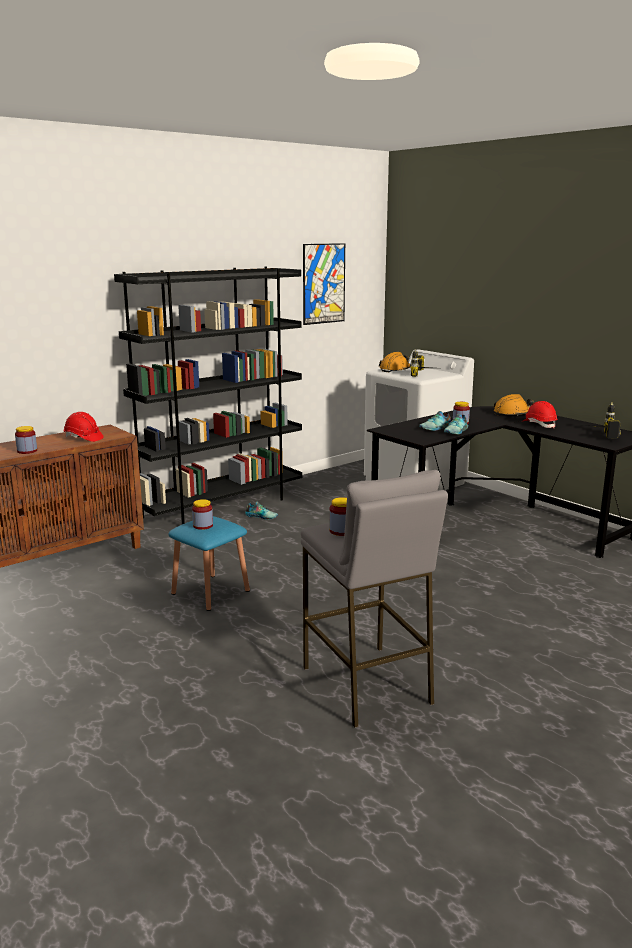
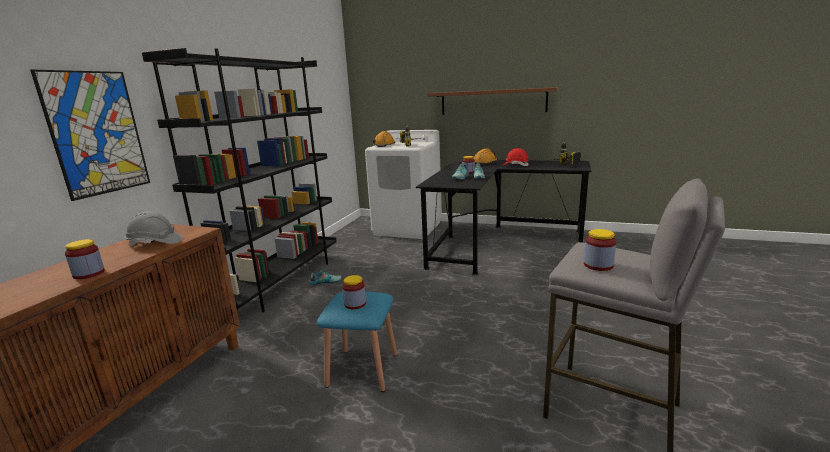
camera: 30 degrees left, 0 degrees up
red hard hat [63,412,103,442] -> grey hard hat [125,211,183,246]
picture [303,243,345,325] -> picture moved to [30,70,150,201]
none -> brown shelf [427,87,558,115]

